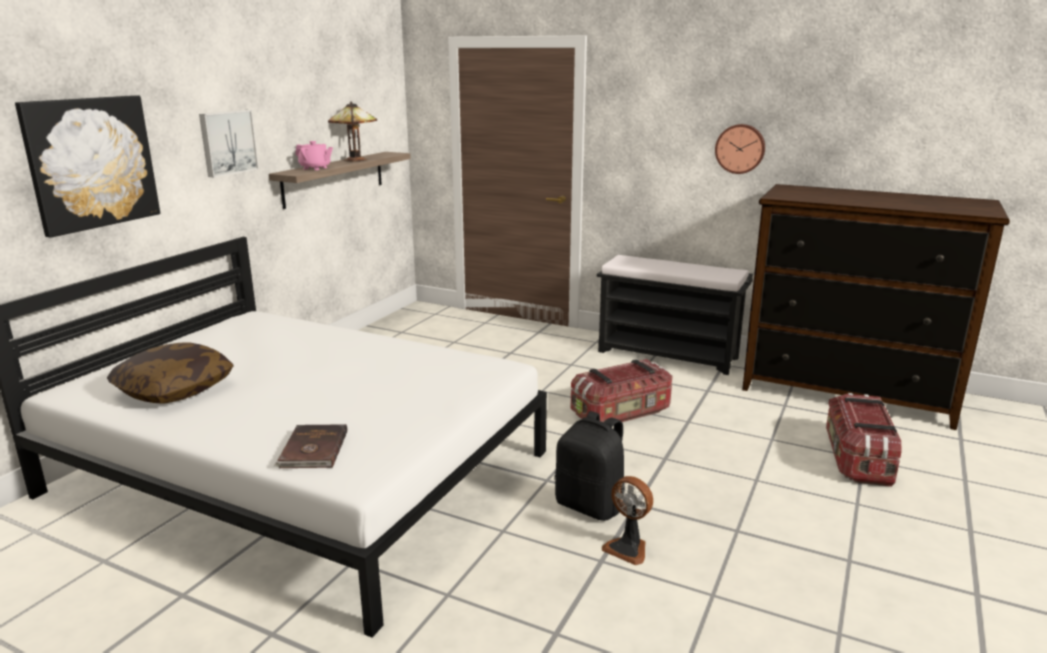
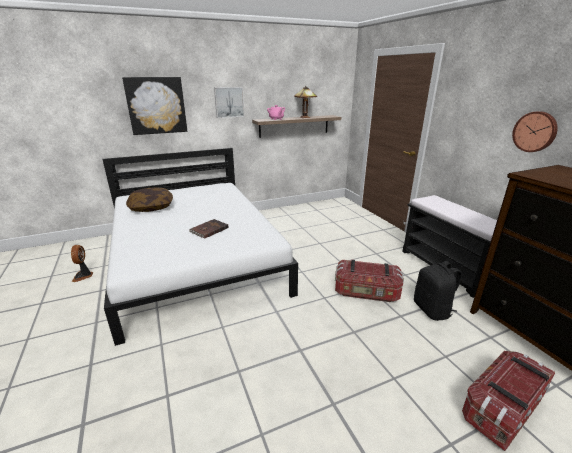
camera: 40 degrees right, 5 degrees up
brown book [274,424,347,468] -> brown book moved to [189,219,229,239]
black backpack [555,411,624,521] -> black backpack moved to [414,261,462,321]
fan [602,476,653,565] -> fan moved to [71,245,93,282]

